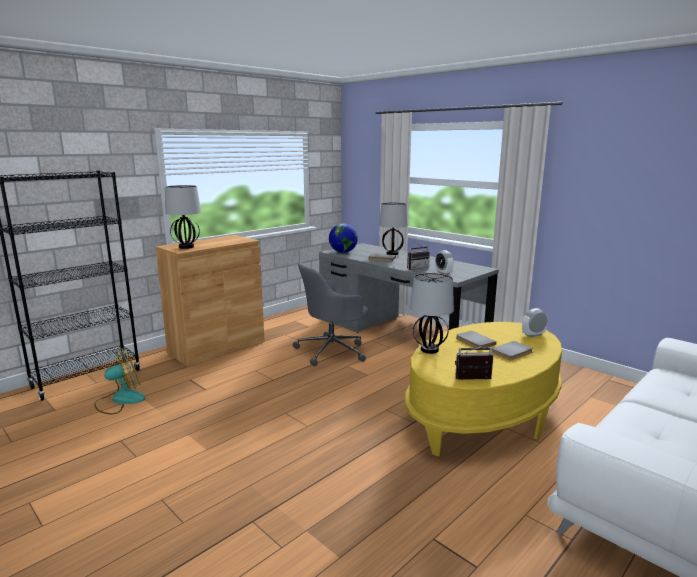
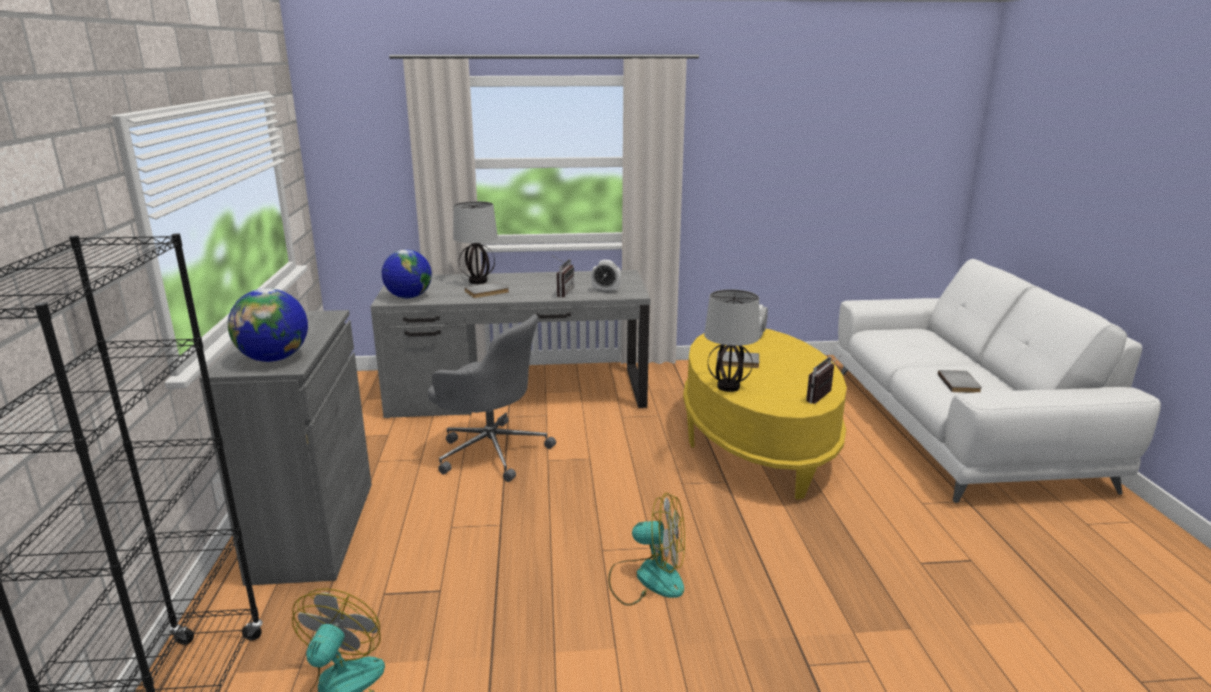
camera: 50 degrees left, 5 degrees up
brown cabinet [156,235,265,367] -> grey cabinet [199,310,372,586]
table lamp [165,185,201,249] -> globe [228,288,308,362]
grey office chair [293,263,368,366] -> grey office chair turned 75 degrees counterclockwise [428,314,556,482]
grey book [492,341,533,361] -> grey book moved to [938,370,982,393]
none -> fan [608,493,685,606]

